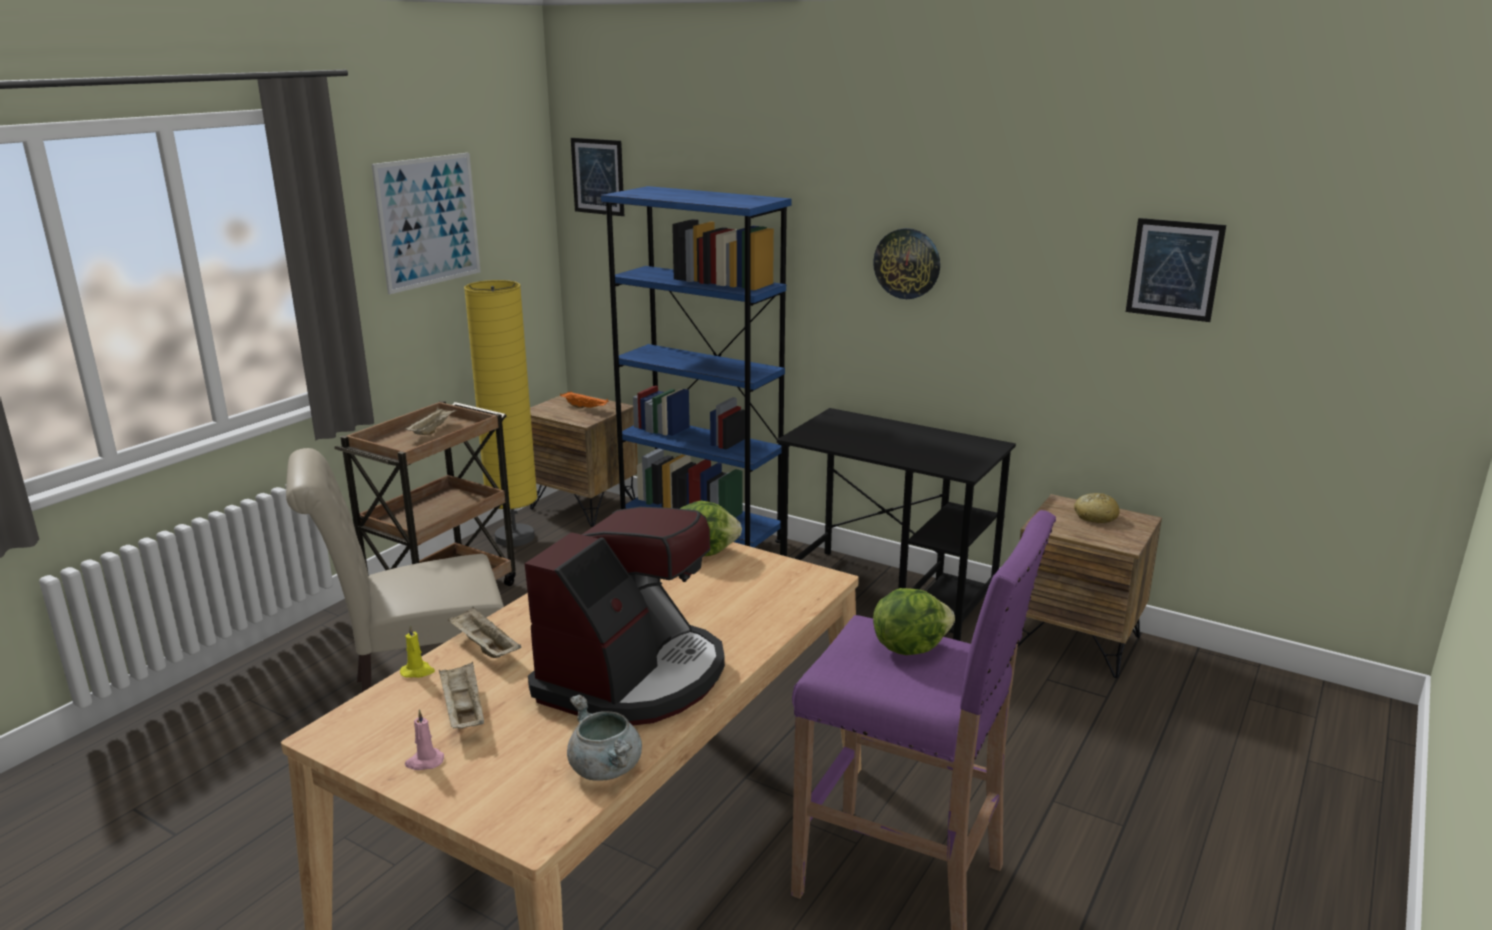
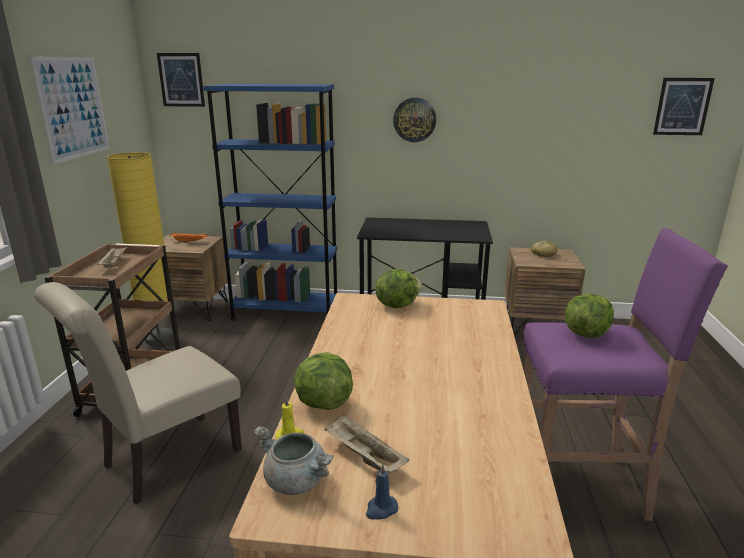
camera: 25 degrees left, 0 degrees up
pink candle [405,710,444,770] -> blue candle [366,463,398,520]
beige tray [448,607,522,658] -> lettuce [294,352,353,410]
coffee machine [525,507,725,726] -> none
grey cooking pot [567,695,642,781] -> grey cooking pot moved to [253,427,334,495]
picture [1126,218,1226,322] -> picture moved to [653,78,715,135]

